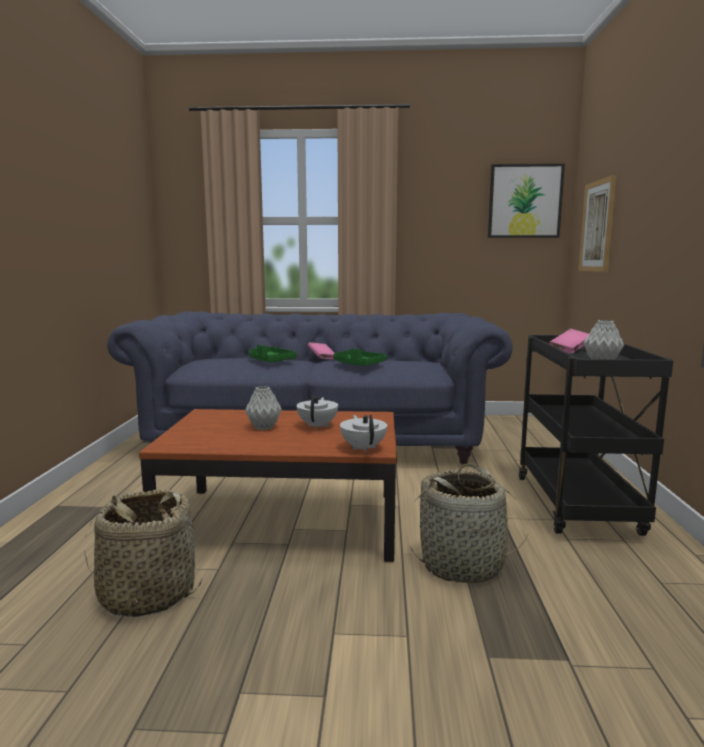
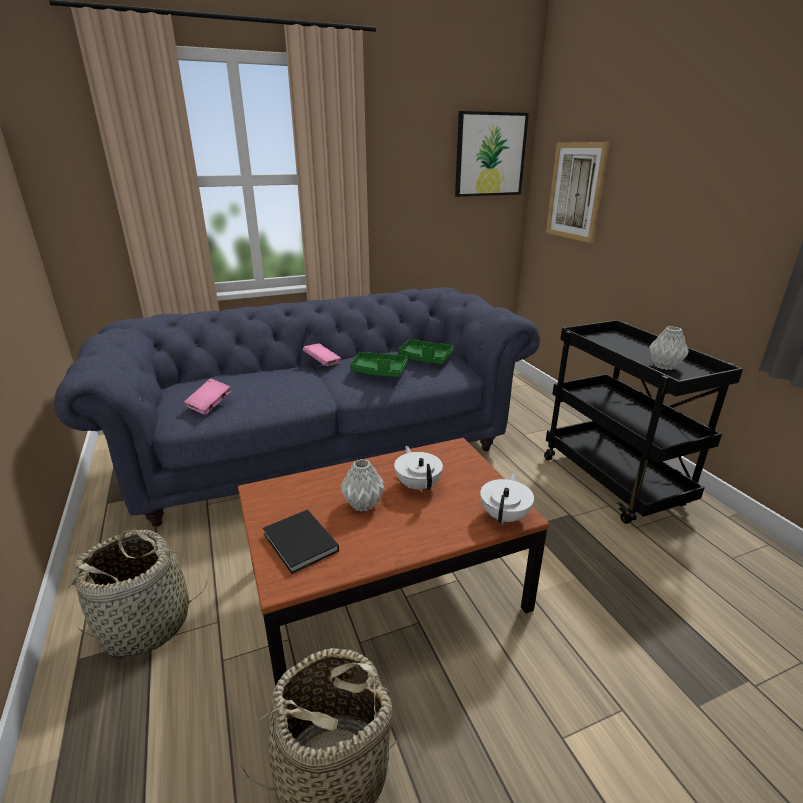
camera: 25 degrees left, 15 degrees up
green tray [249,345,297,362] -> green tray moved to [398,339,454,364]
white teapot [340,415,387,452] -> white teapot turned 60 degrees clockwise [480,472,534,524]
basket [410,463,528,583] -> basket moved to [67,529,207,658]
pink book [549,329,589,354] -> pink book moved to [184,378,231,415]
none -> black book [263,509,339,574]

